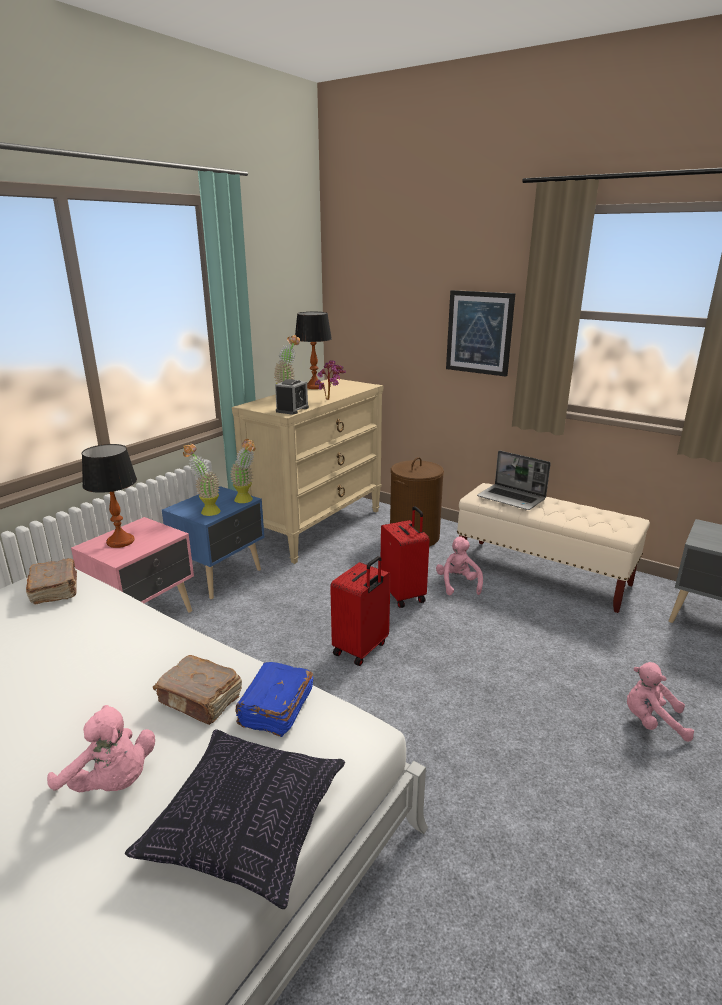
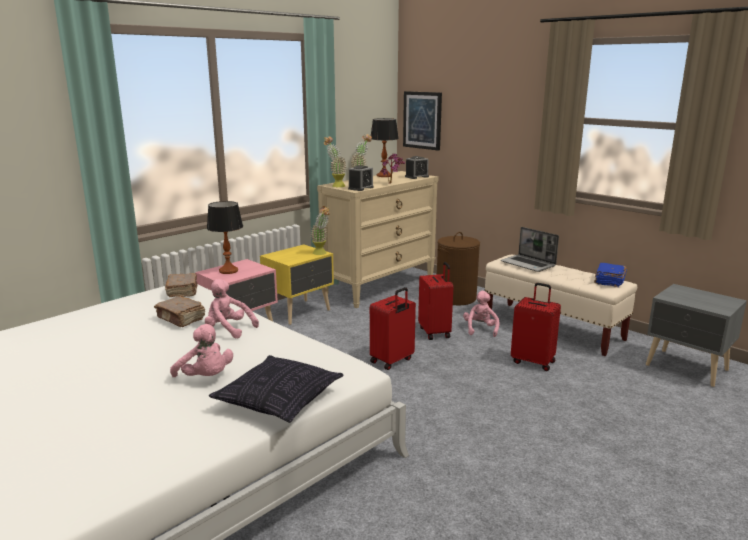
camera: 10 degrees right, 5 degrees down
brown book [153,655,242,725] -> brown book moved to [154,296,205,327]
blue nightstand [162,486,265,599] -> yellow nightstand [260,245,334,325]
potted plant [183,444,221,516] -> potted plant moved to [324,137,346,187]
blue book [236,662,313,737] -> blue book moved to [594,263,627,287]
picture [446,290,515,377] -> picture moved to [403,91,442,151]
pink plush toy [627,662,694,742] -> pink plush toy moved to [205,279,259,339]
none -> alarm clock [405,156,429,179]
none -> red suitcase [511,283,561,371]

